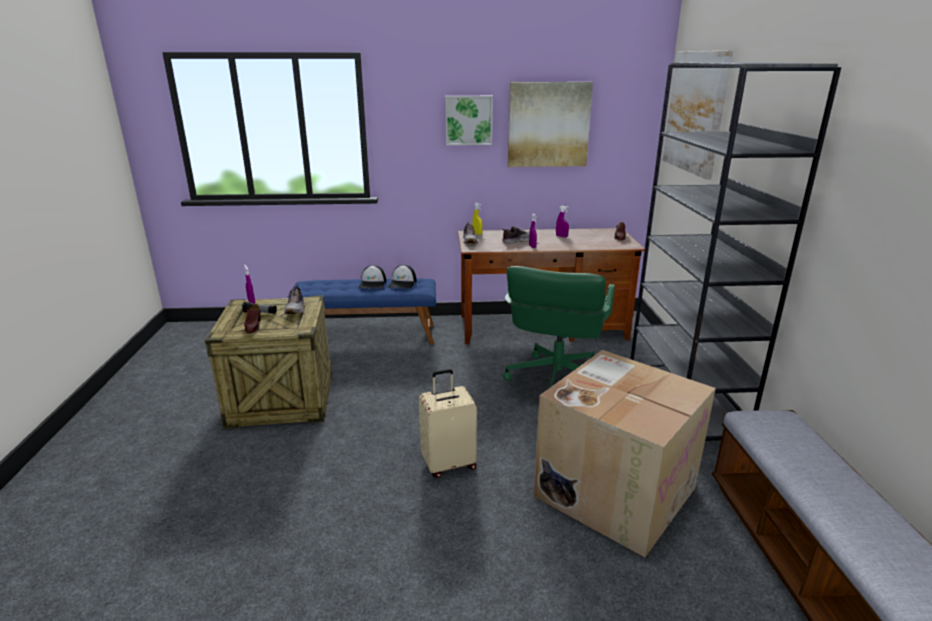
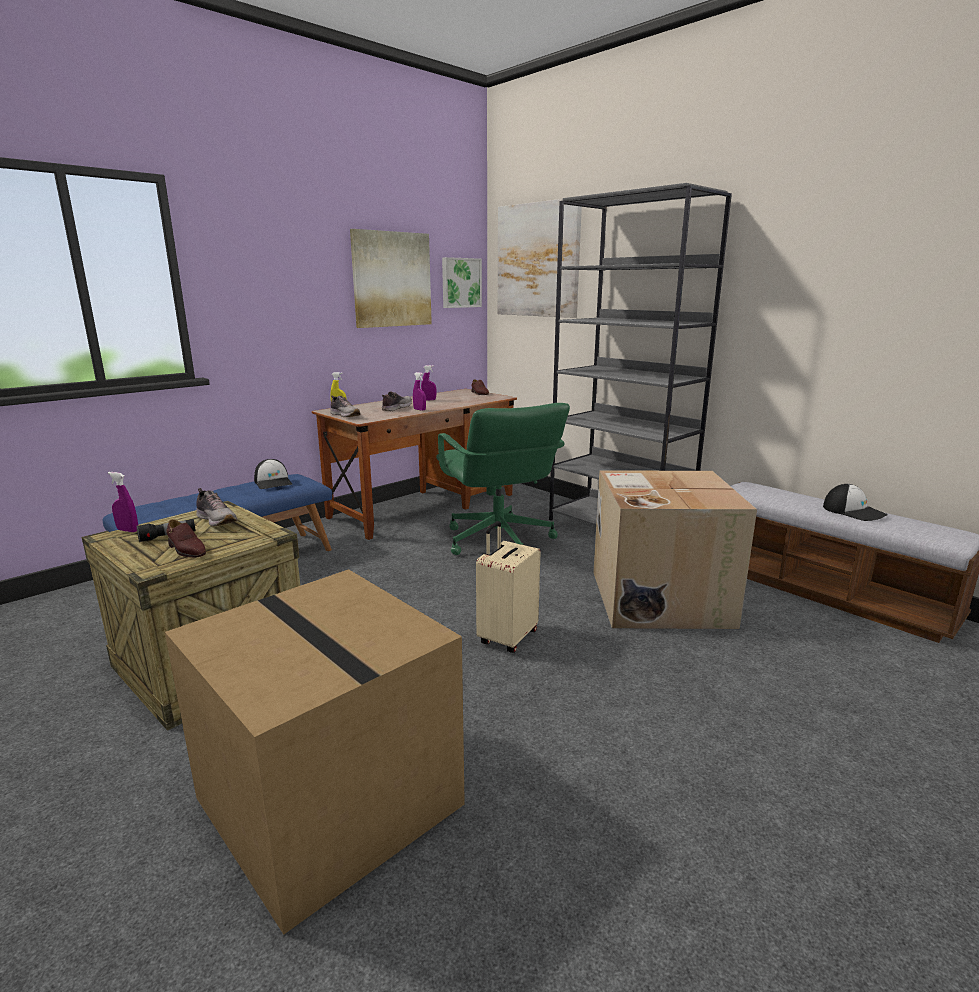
camera: 40 degrees left, 5 degrees down
cap [359,265,386,289] -> cap moved to [823,484,888,521]
picture [445,96,493,145] -> picture moved to [442,257,482,308]
none -> cardboard box [165,569,465,935]

